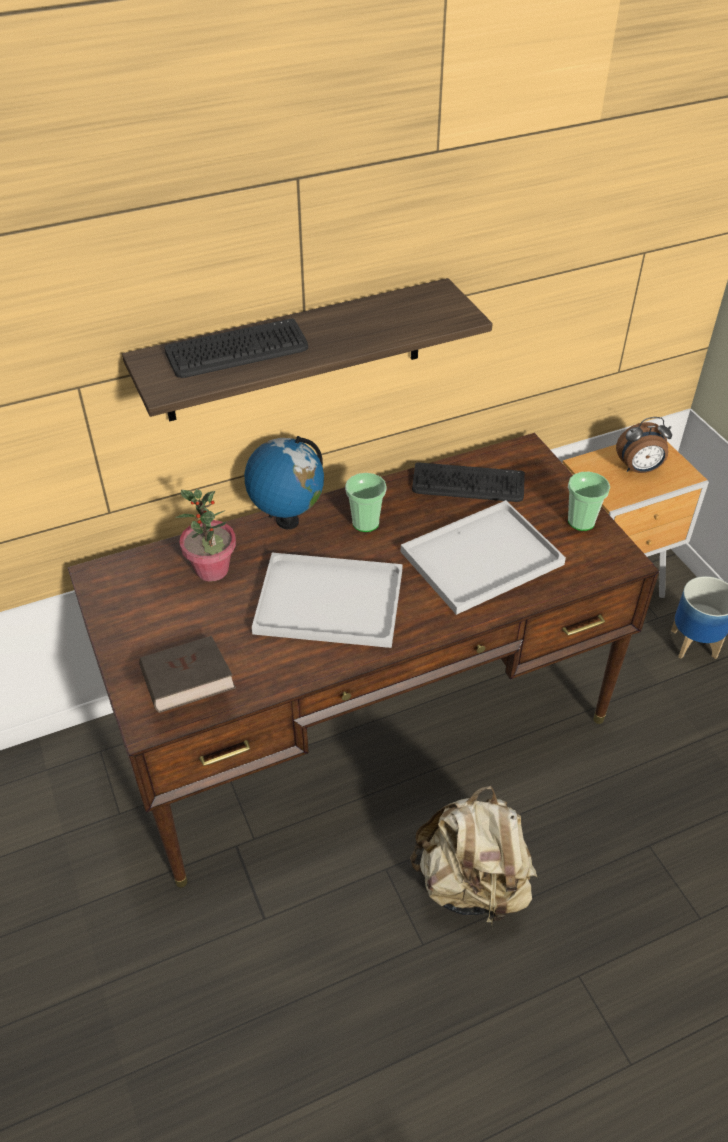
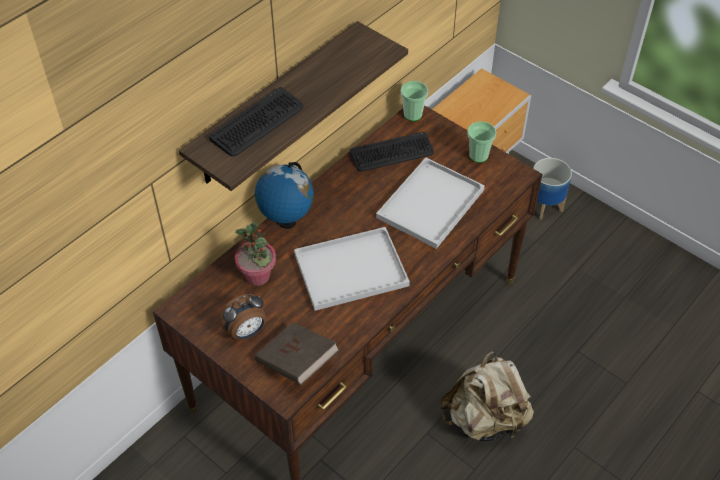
camera: 25 degrees left, 5 degrees up
cup [345,473,387,532] -> cup moved to [401,81,428,121]
alarm clock [616,417,672,473] -> alarm clock moved to [218,294,266,340]

